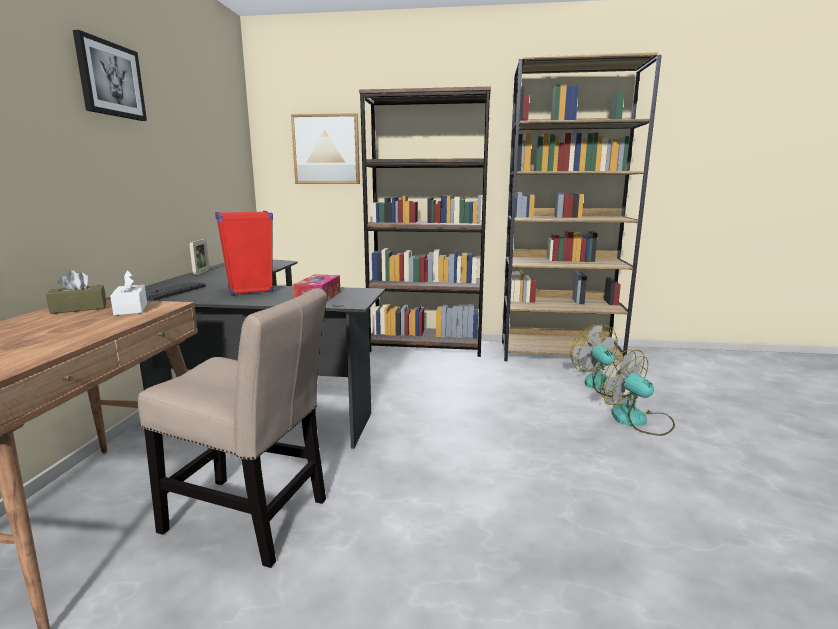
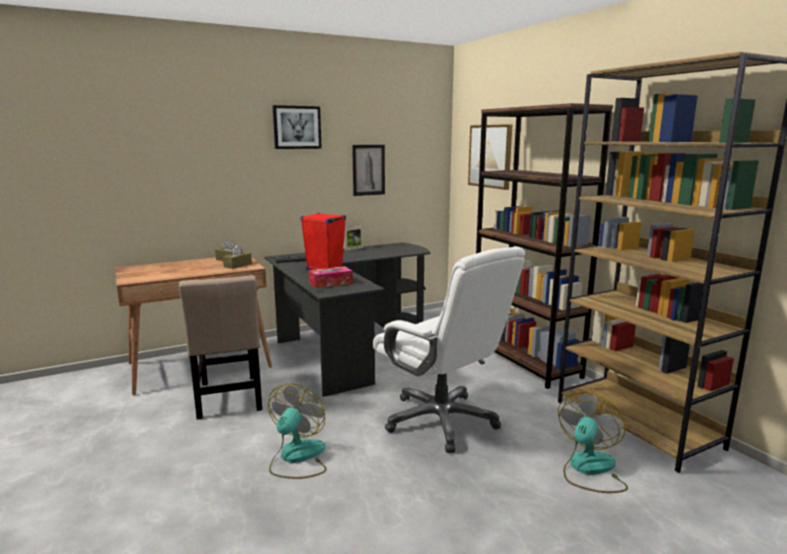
camera: 55 degrees right, 0 degrees up
white tissue box [110,270,147,316] -> brown tissue box [223,244,252,269]
fan [600,350,675,436] -> fan moved to [268,384,327,479]
none -> picture [352,145,385,196]
none -> white office chair [373,247,525,453]

